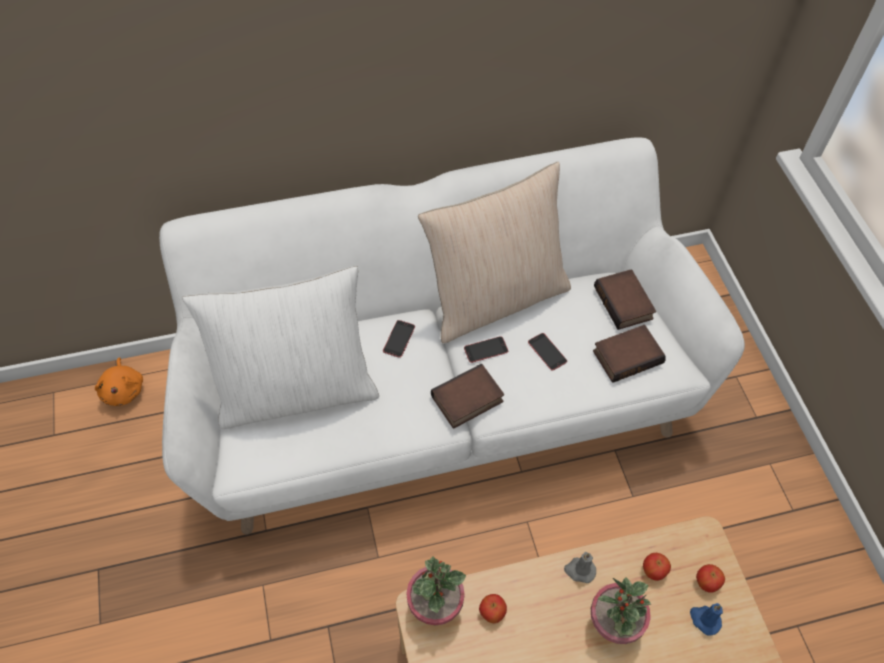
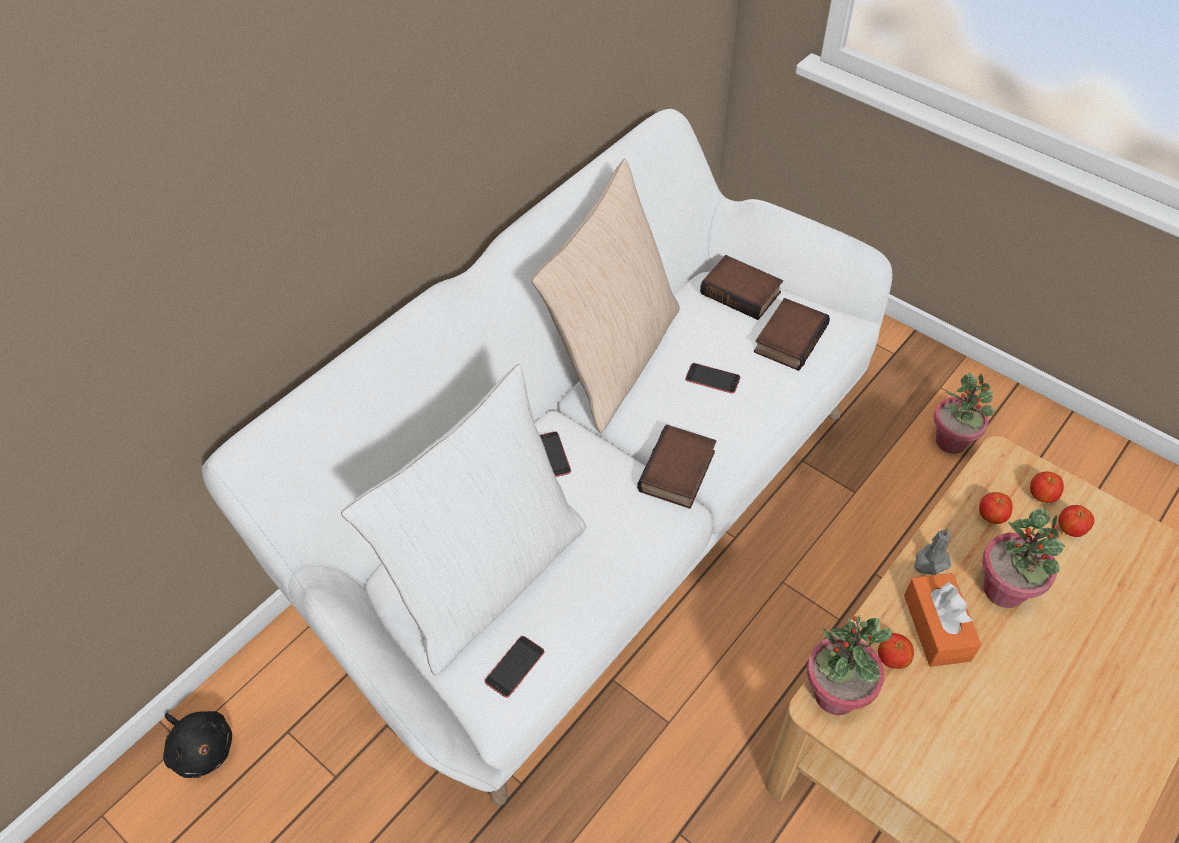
camera: 35 degrees left, 5 degrees down
orange plush toy [95,357,143,406] -> black plush toy [163,711,232,778]
phone [464,336,508,363] -> phone moved to [485,636,545,698]
blue candle [690,603,723,636] -> apple [1058,505,1094,537]
none -> orange tissue box [904,573,981,667]
none -> potted plant [934,373,995,454]

